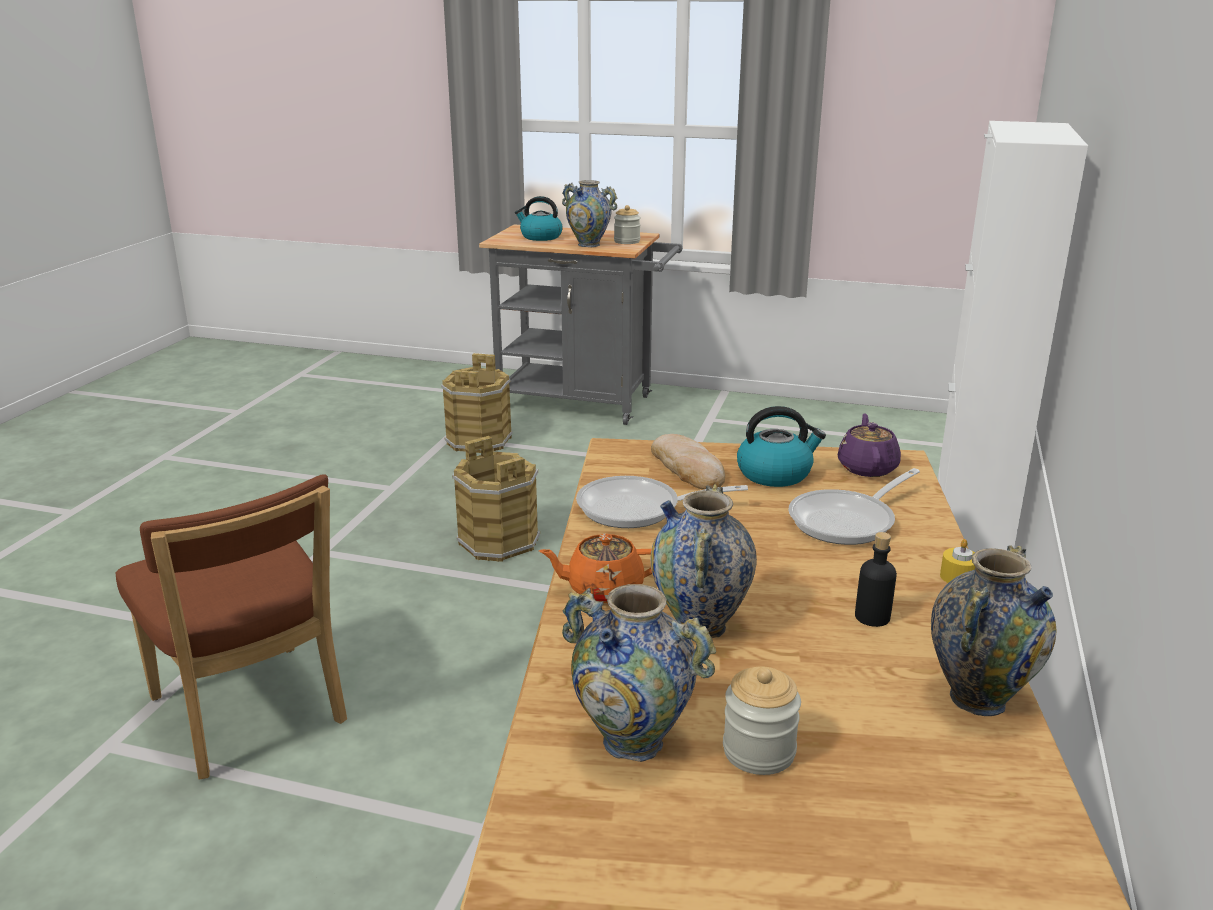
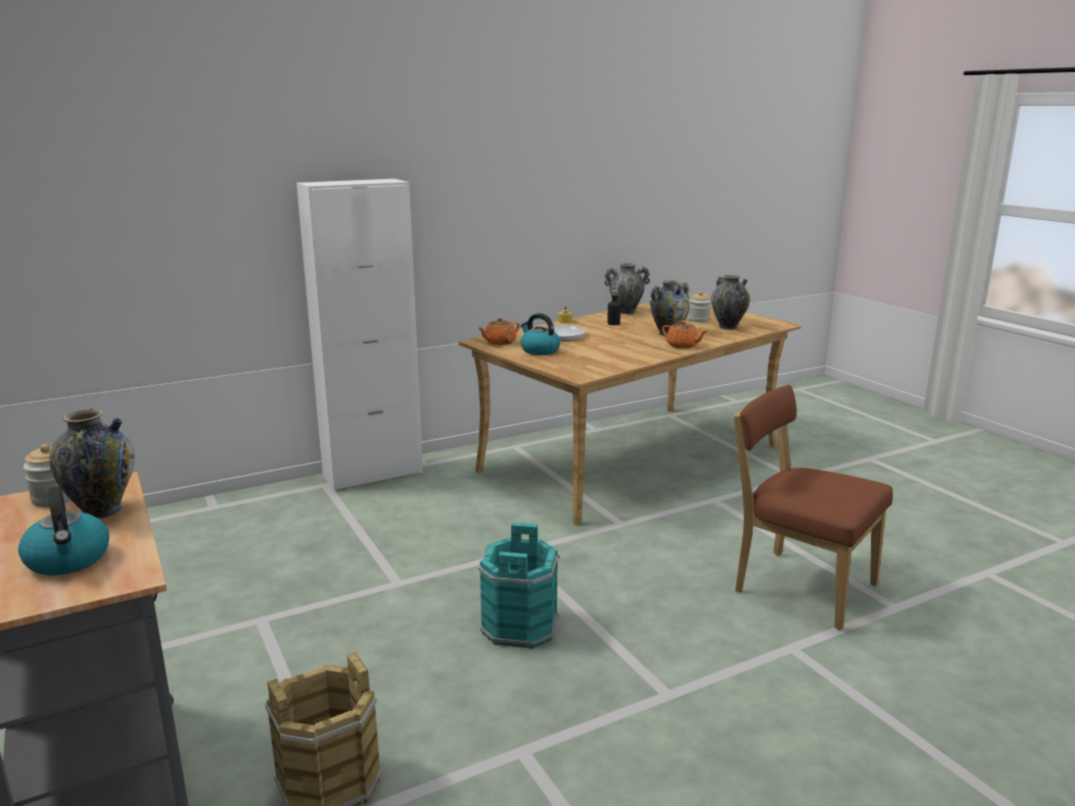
camera: 135 degrees left, 5 degrees down
brown chair [116,475,347,780] -> brown chair turned 60 degrees counterclockwise [734,385,893,630]
brown bucket [452,436,540,562] -> turquoise bucket [479,522,560,649]
frying pan [576,476,748,528] -> none
bread [651,434,725,490] -> none
purple teapot [838,413,901,477] -> orange teapot [478,318,520,345]

